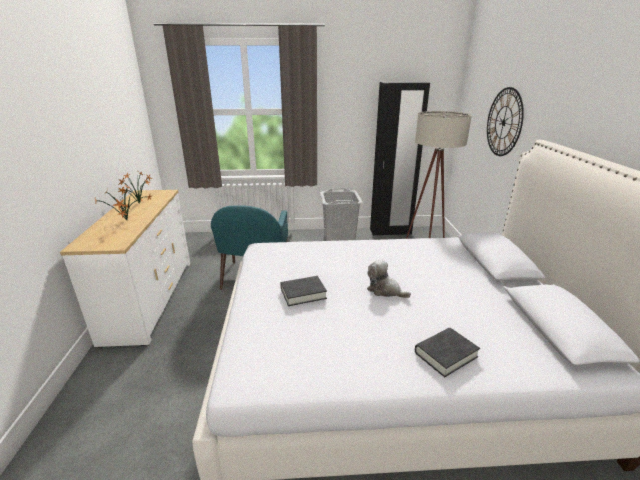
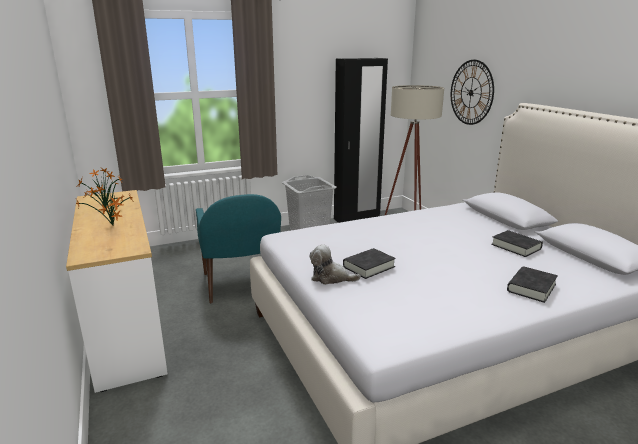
camera: 20 degrees left, 5 degrees down
plush toy [367,259,411,298] -> plush toy moved to [310,244,361,285]
none -> black book [491,230,543,257]

